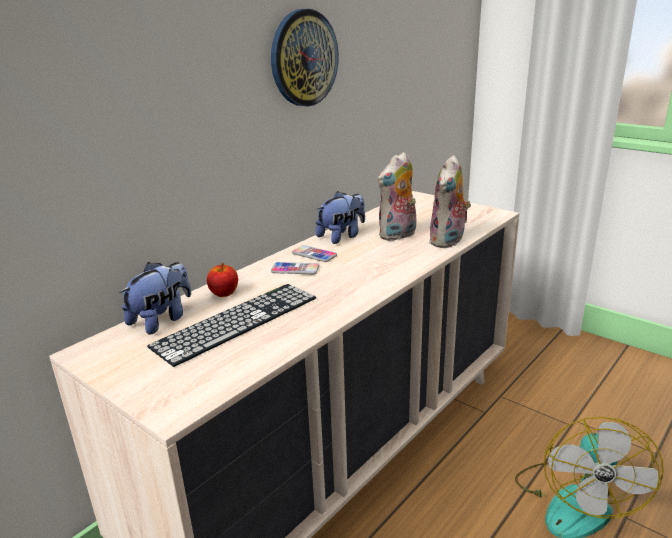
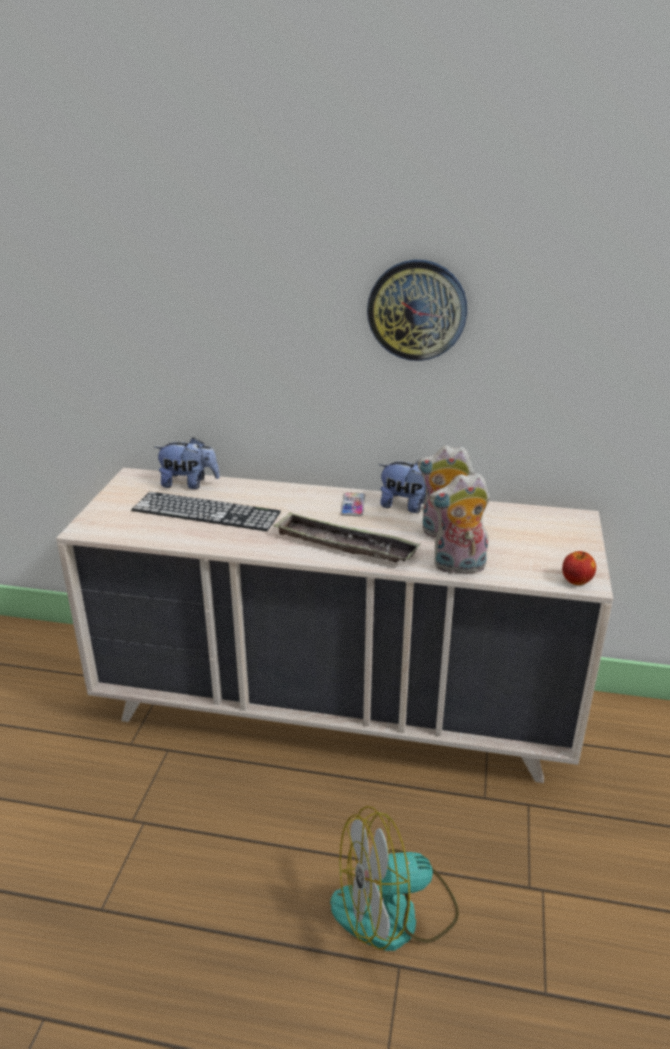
camera: 60 degrees right, 5 degrees up
apple [207,263,238,297] -> apple moved to [562,551,596,585]
phone [271,262,319,274] -> none
none -> tray [273,512,421,562]

